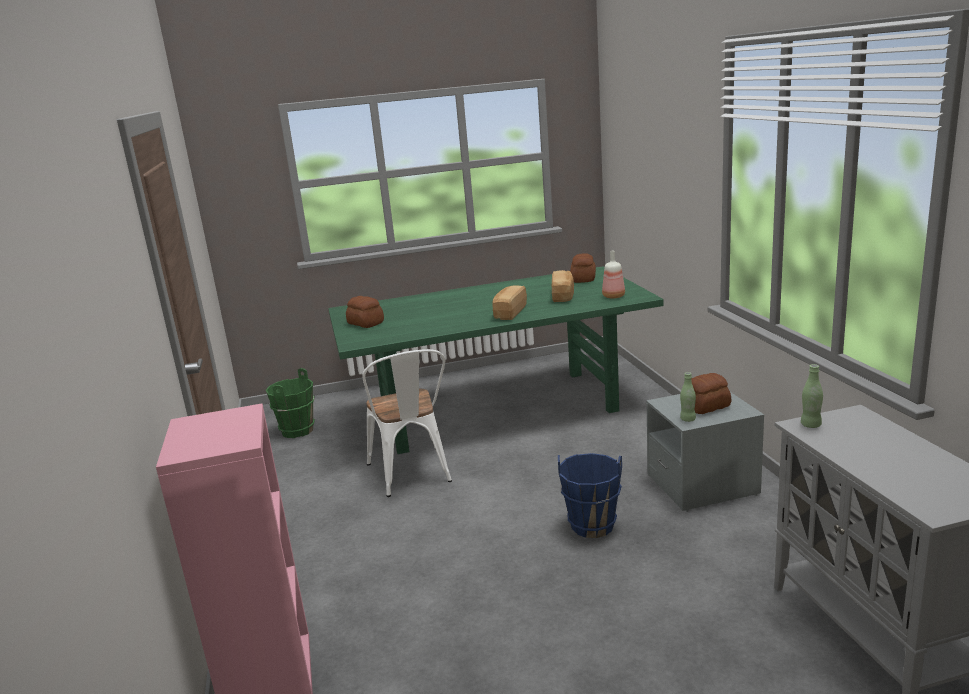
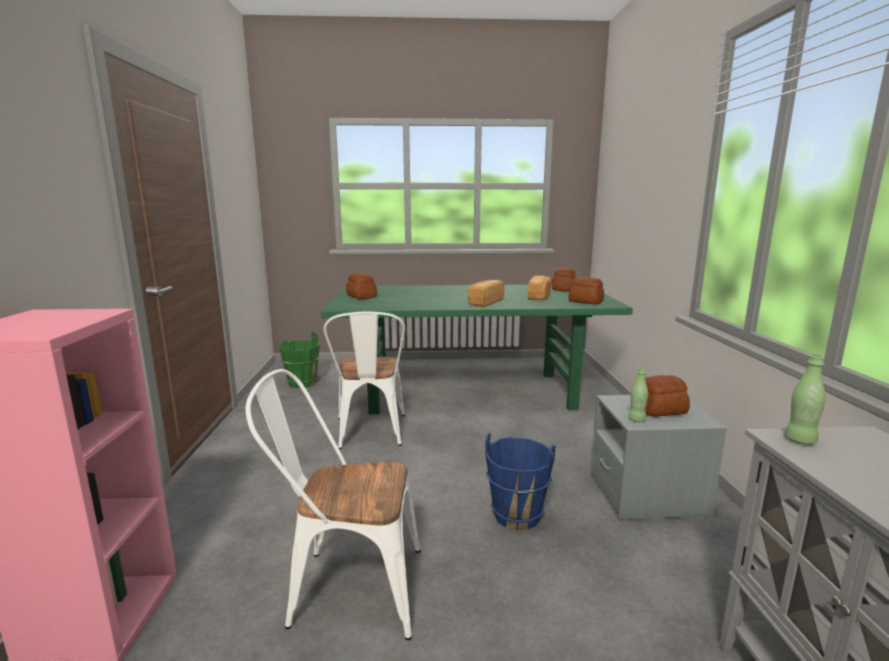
camera: 10 degrees right, 5 degrees down
bottle [602,251,625,299] -> bread [568,277,604,305]
none -> white chair [245,369,421,640]

